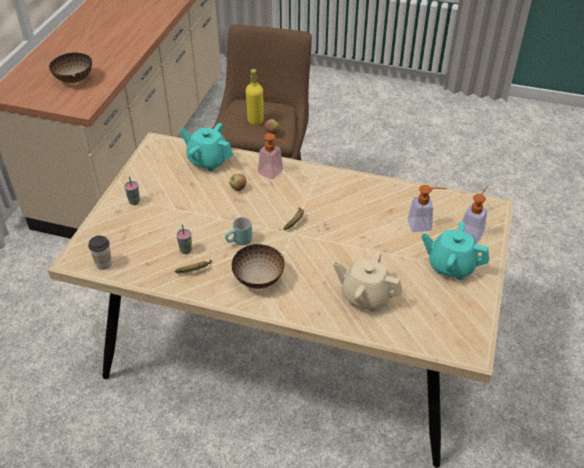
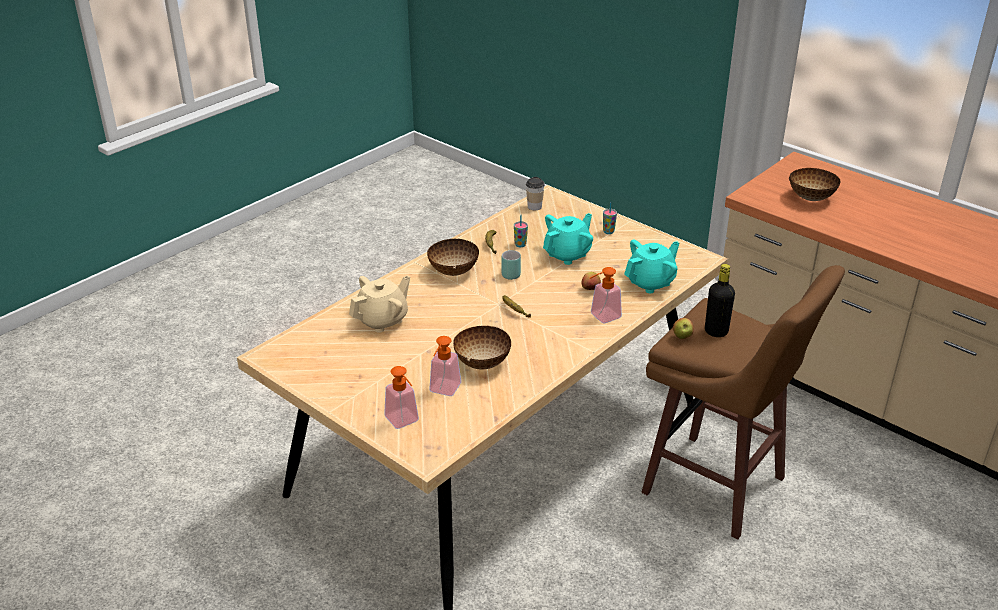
camera: 115 degrees right, 10 degrees down
yellow bottle [246,69,264,125] -> black bottle [705,264,735,337]
turquoise teapot [421,222,489,280] -> turquoise teapot moved to [543,213,593,265]
none -> bowl [453,326,511,370]

